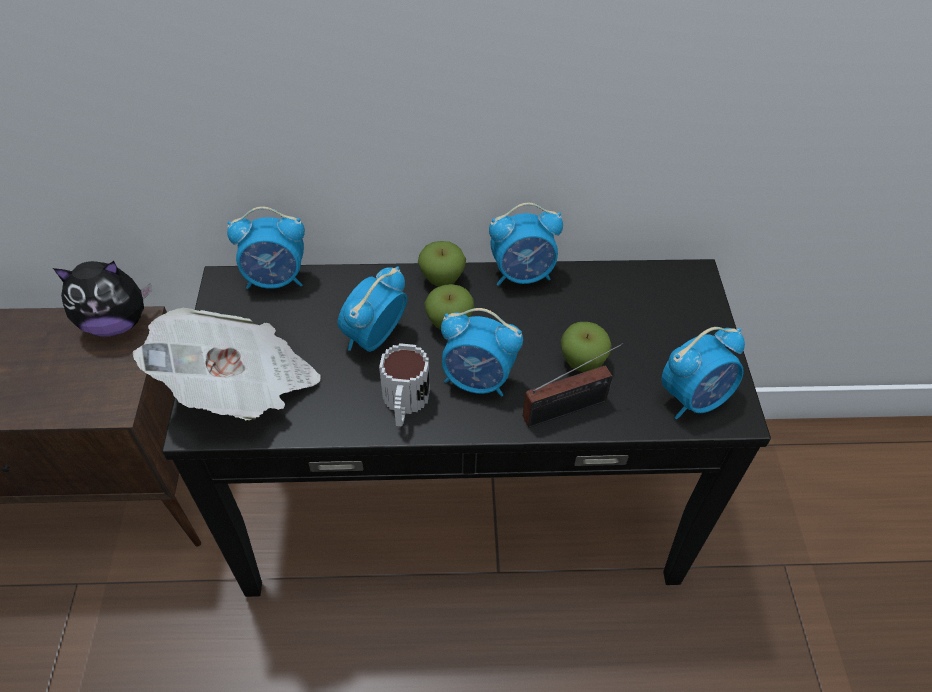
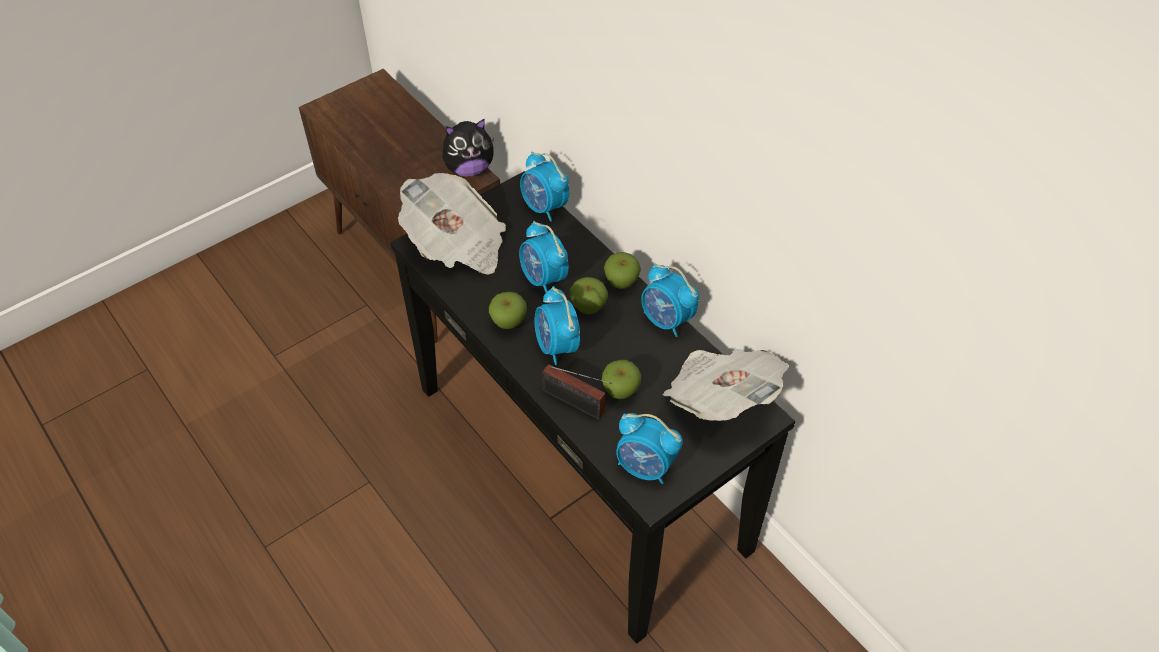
camera: 55 degrees right, 0 degrees up
plush toy [53,261,152,337] -> plush toy turned 60 degrees counterclockwise [443,119,494,177]
alarm clock [337,266,407,352] -> alarm clock turned 120 degrees counterclockwise [519,221,569,293]
mug [379,343,430,427] -> apple [489,292,527,329]
none -> newspaper [663,349,789,421]

